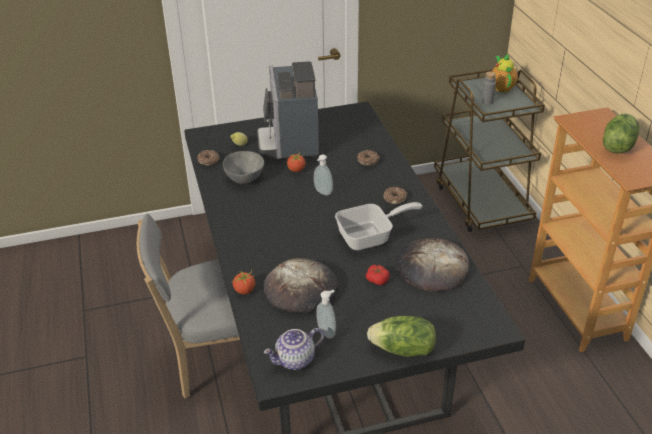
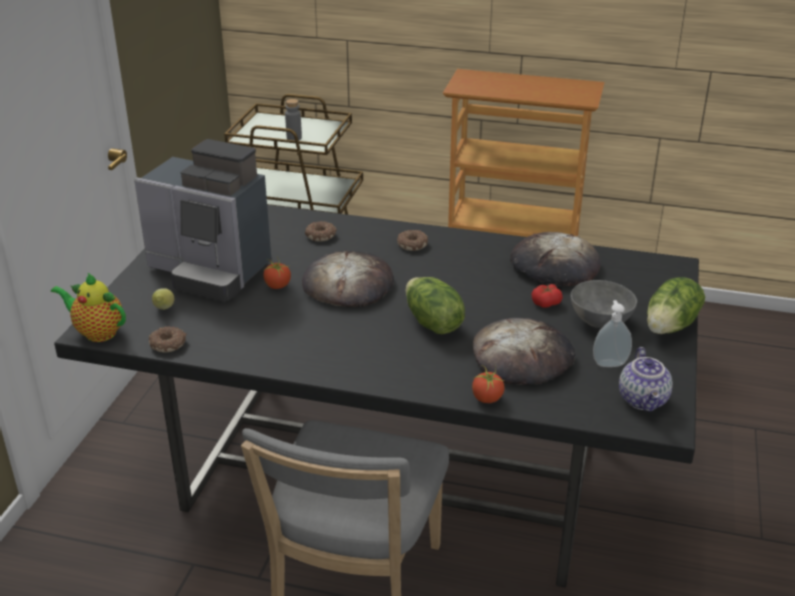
camera: 60 degrees left, 5 degrees down
grey bowl [223,151,264,184] -> grey bowl moved to [570,280,637,328]
soap dispenser [314,154,333,196] -> bread [302,250,394,307]
frying pan [335,202,422,250] -> none
teapot [492,54,518,92] -> teapot moved to [51,273,126,342]
lettuce [603,113,640,153] -> lettuce moved to [406,277,465,334]

